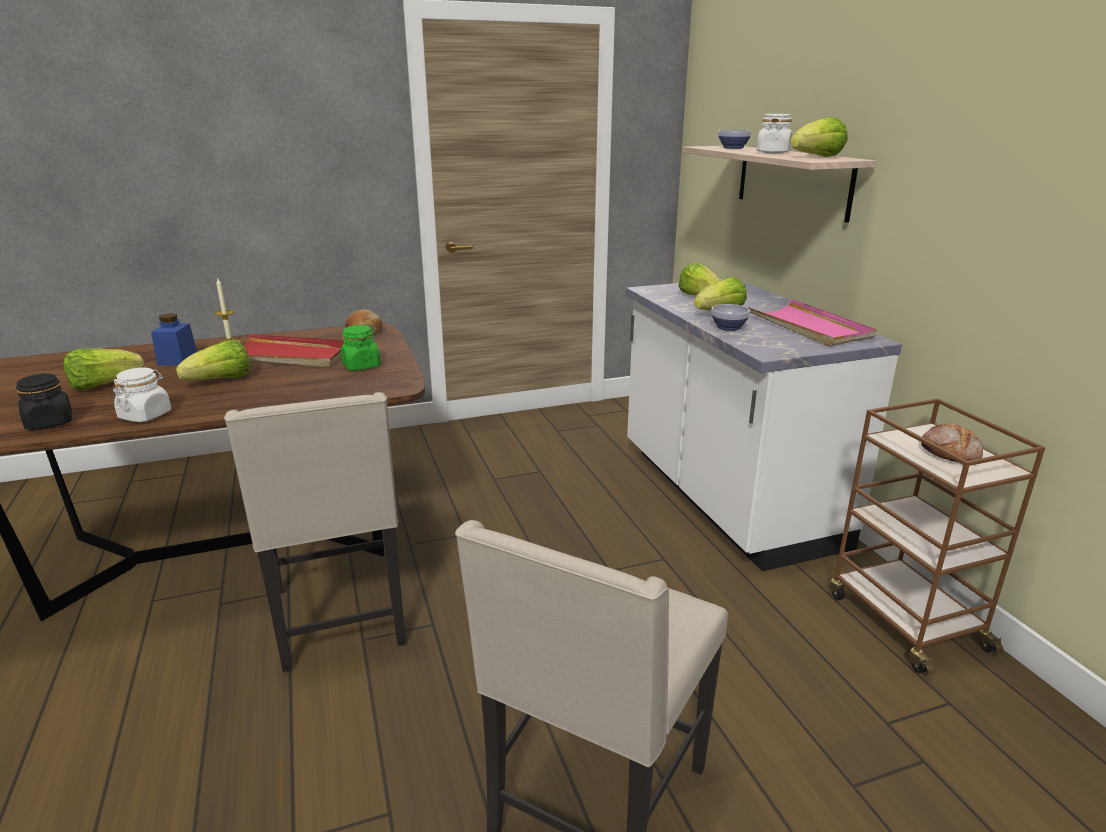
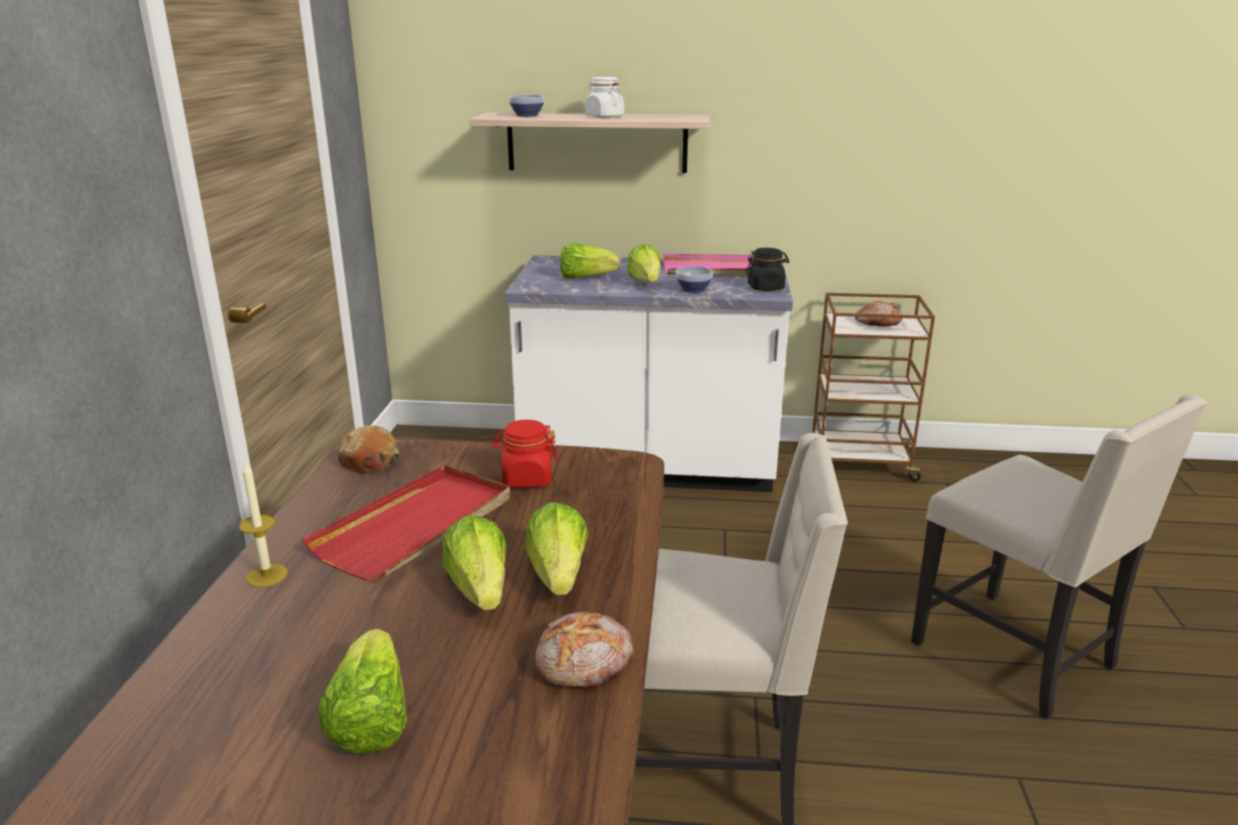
camera: 65 degrees left, 0 degrees up
black jar [16,373,72,430] -> black jar moved to [746,248,790,291]
white jar [113,367,171,422] -> bread [535,612,633,688]
blue jar [151,313,197,365] -> none
green jar [340,325,380,371] -> red jar [493,420,558,488]
lettuce [790,117,847,157] -> lettuce moved to [525,502,588,595]

